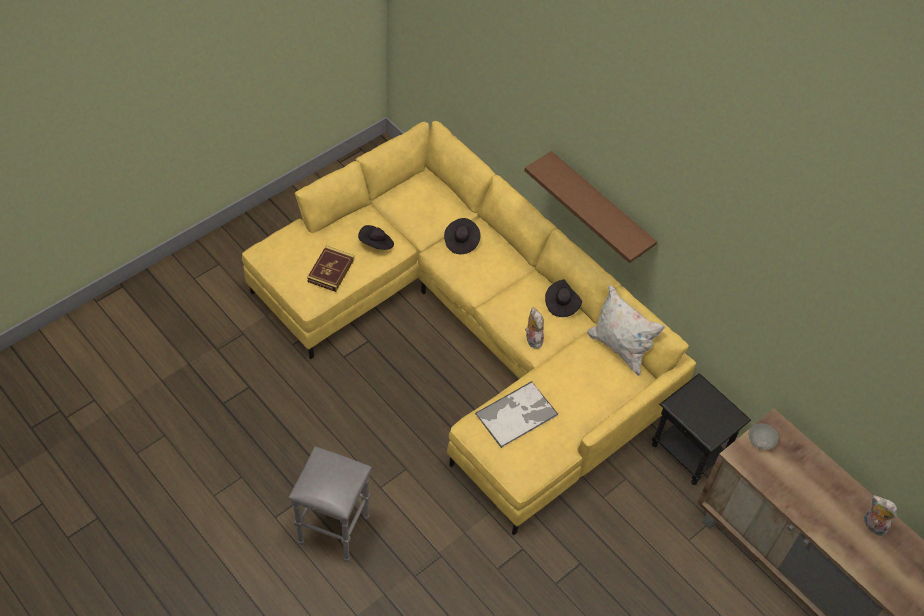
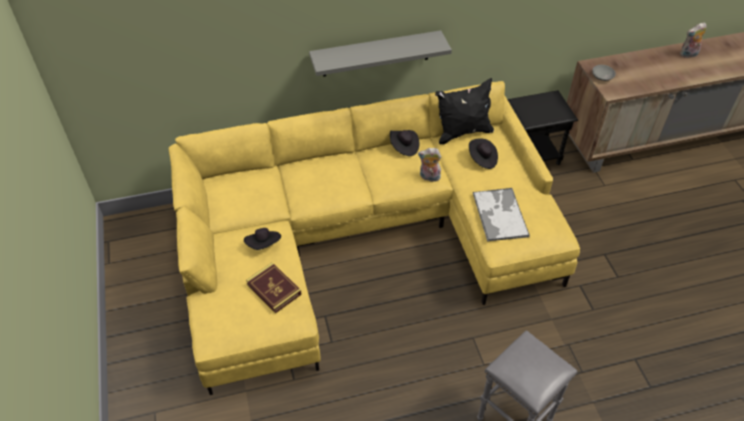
camera: 60 degrees left, 5 degrees down
black hat [444,218,480,254] -> black hat moved to [469,138,498,169]
brown shelf [525,151,657,263] -> grey shelf [309,30,452,77]
white pillow [587,285,665,376] -> black pillow [435,78,494,145]

